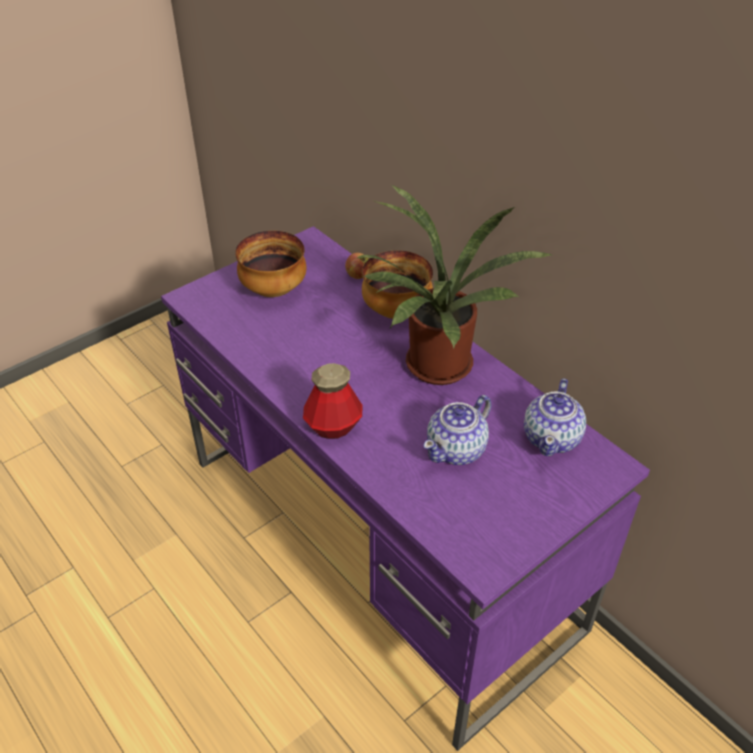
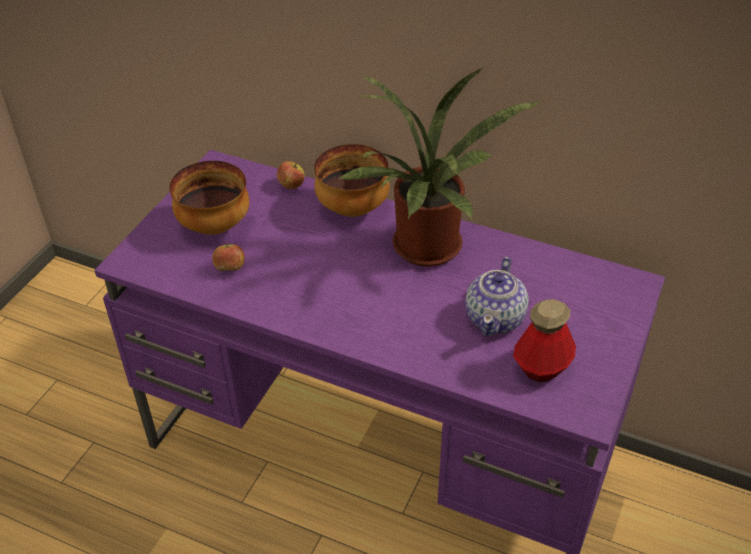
camera: 25 degrees left, 0 degrees up
bottle [303,363,363,439] -> bottle moved to [513,299,576,382]
teapot [524,378,586,456] -> none
none -> apple [213,243,245,271]

